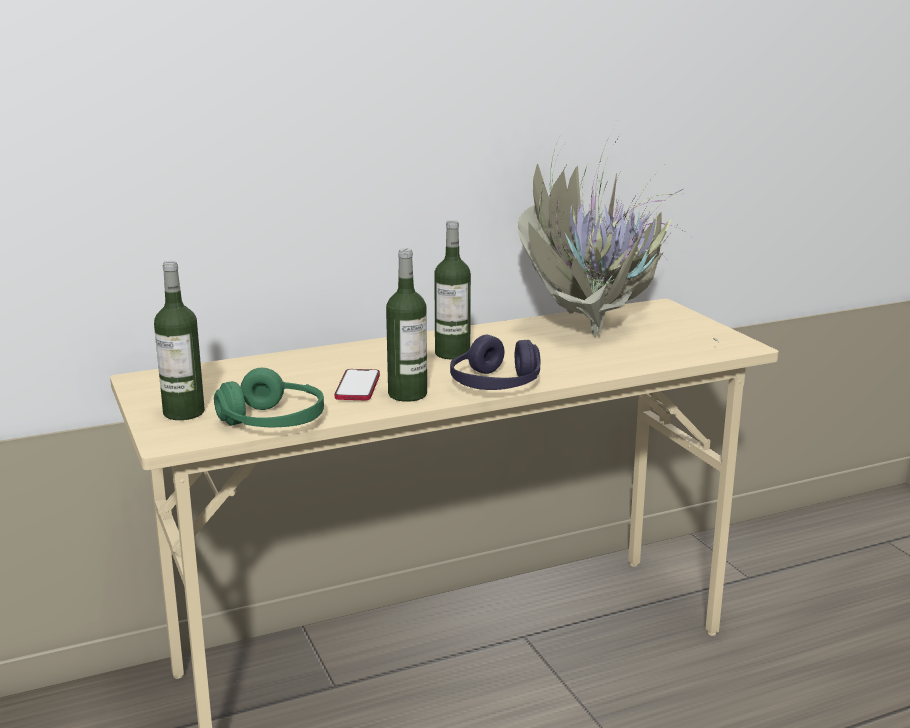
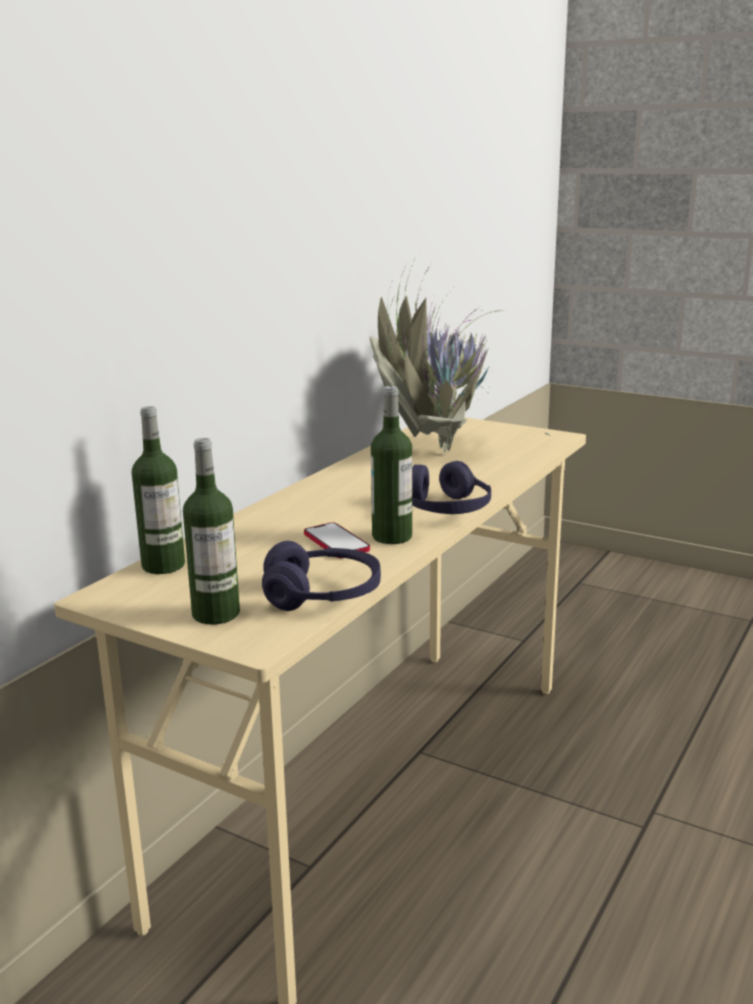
camera: 35 degrees left, 0 degrees up
green headphones [214,368,324,427] -> purple headphones [262,541,381,611]
bottle [434,220,471,359] -> bottle moved to [132,406,185,574]

